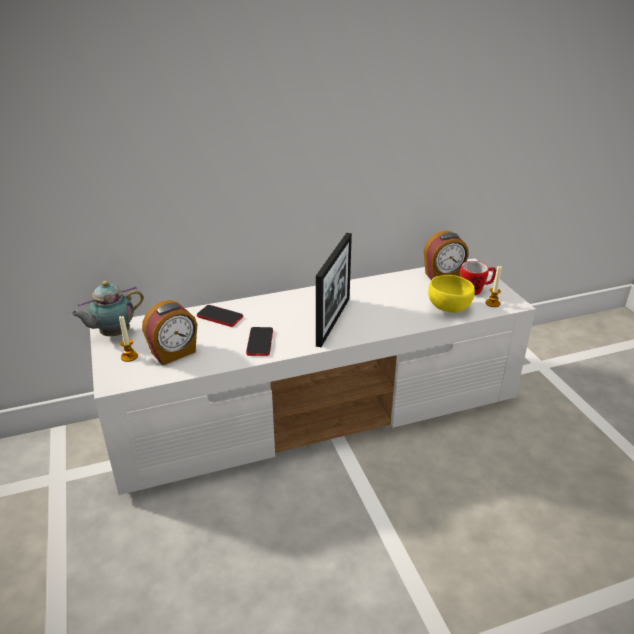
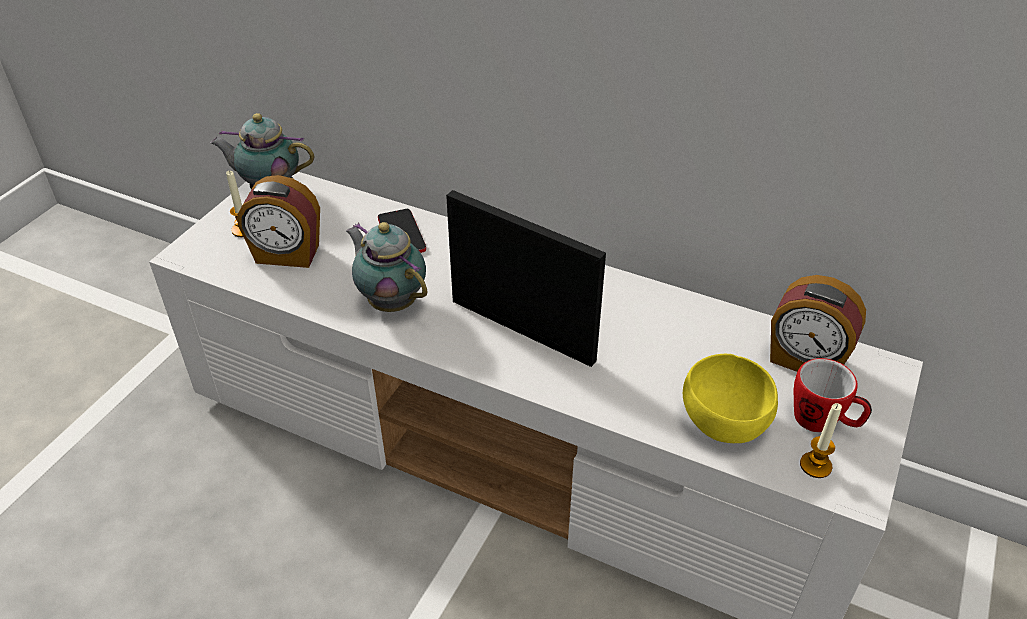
camera: 45 degrees right, 10 degrees up
phone [246,327,273,356] -> teapot [346,222,427,312]
picture frame [316,233,352,347] -> picture frame turned 120 degrees counterclockwise [446,190,606,367]

